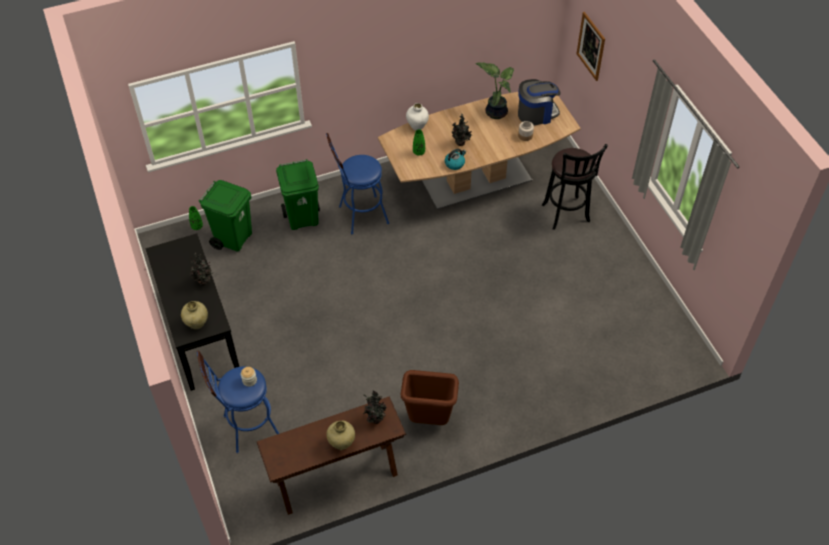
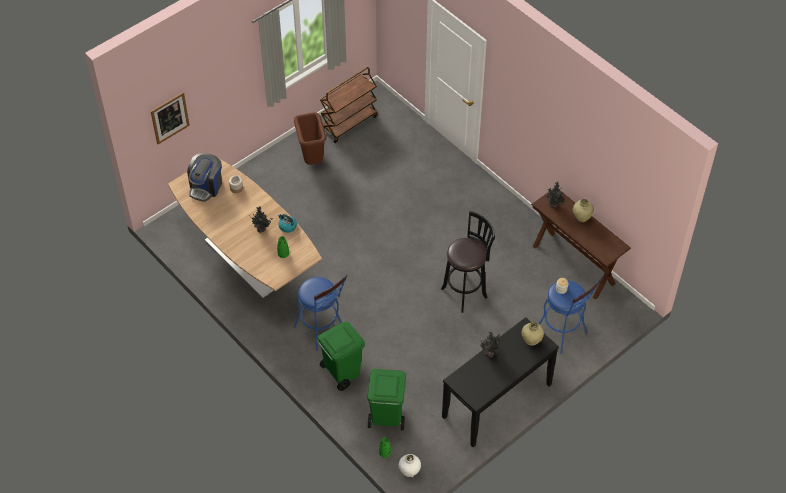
camera: 110 degrees left, 0 degrees up
brown trash can [401,370,459,425] -> brown trash can moved to [294,112,326,165]
white vase [406,103,429,130] -> white vase moved to [399,454,421,477]
potted plant [475,62,514,119] -> none
coffee machine [518,79,561,126] -> coffee machine turned 120 degrees counterclockwise [187,153,222,202]
black stool [542,144,608,230] -> black stool moved to [441,211,495,313]
none -> brown cart [320,67,378,143]

